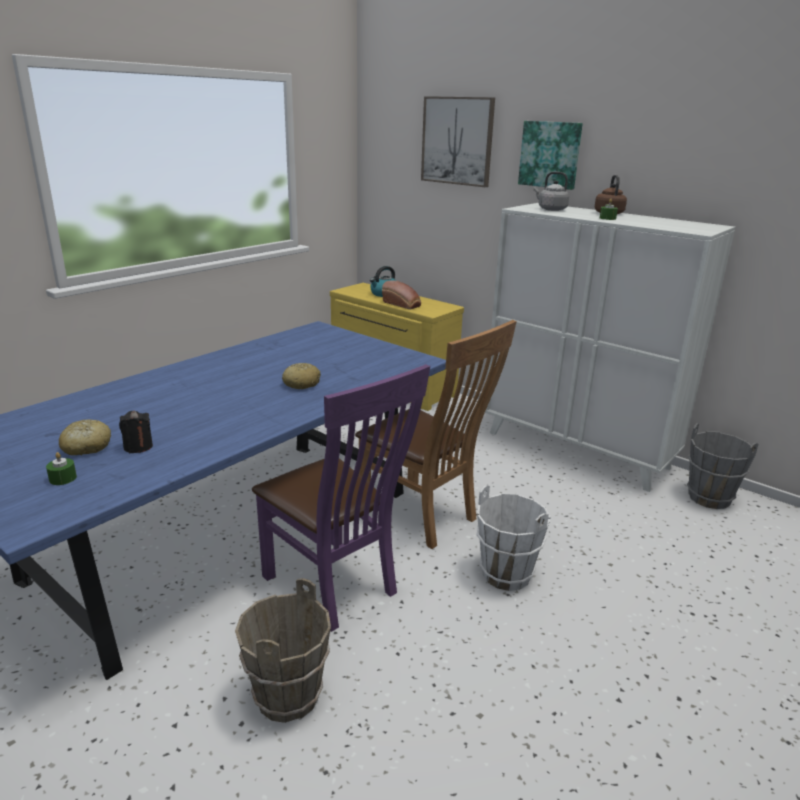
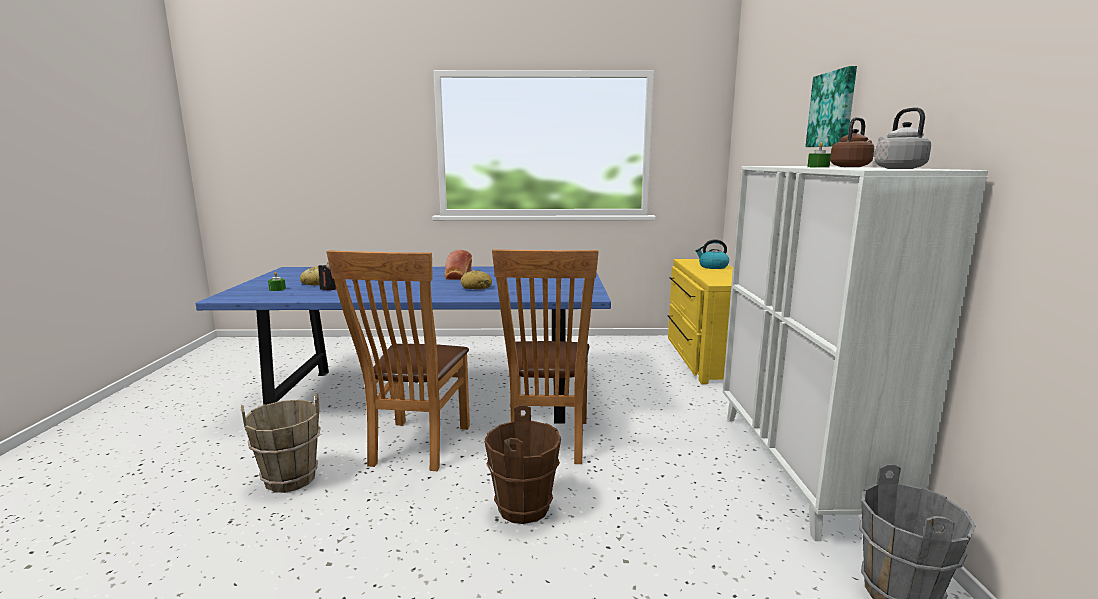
camera: 50 degrees right, 10 degrees down
purple chair [252,364,430,632] -> brown chair [326,250,470,471]
bread [382,281,421,309] -> bread moved to [445,250,472,280]
picture [421,96,495,187] -> none
white bucket [477,485,551,591] -> brown bucket [484,405,561,524]
grey kettle [534,172,569,211] -> grey kettle moved to [874,107,931,169]

